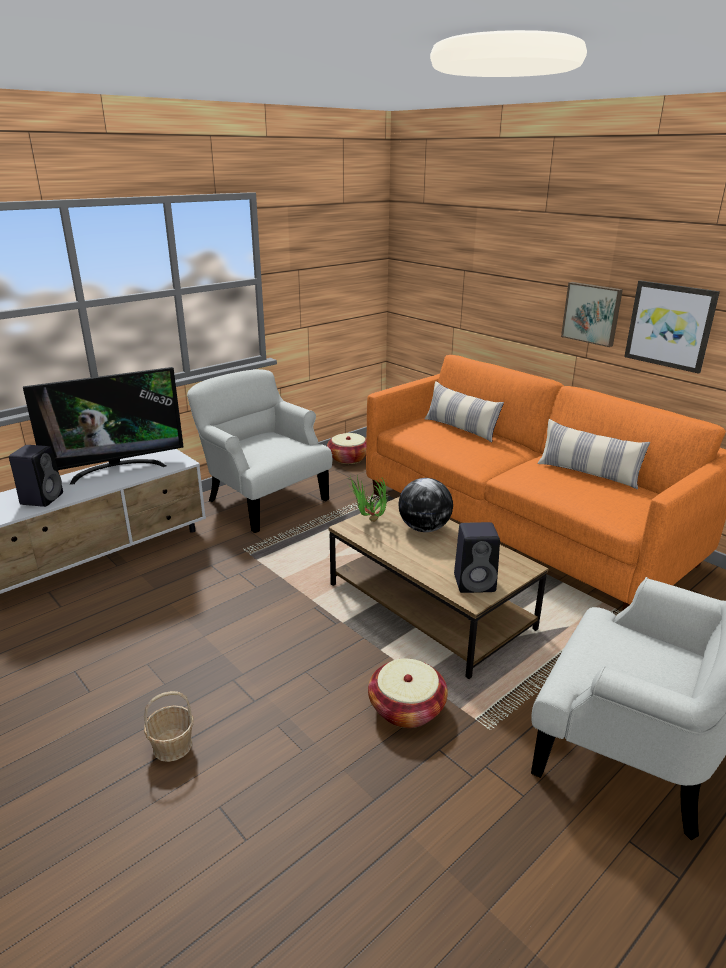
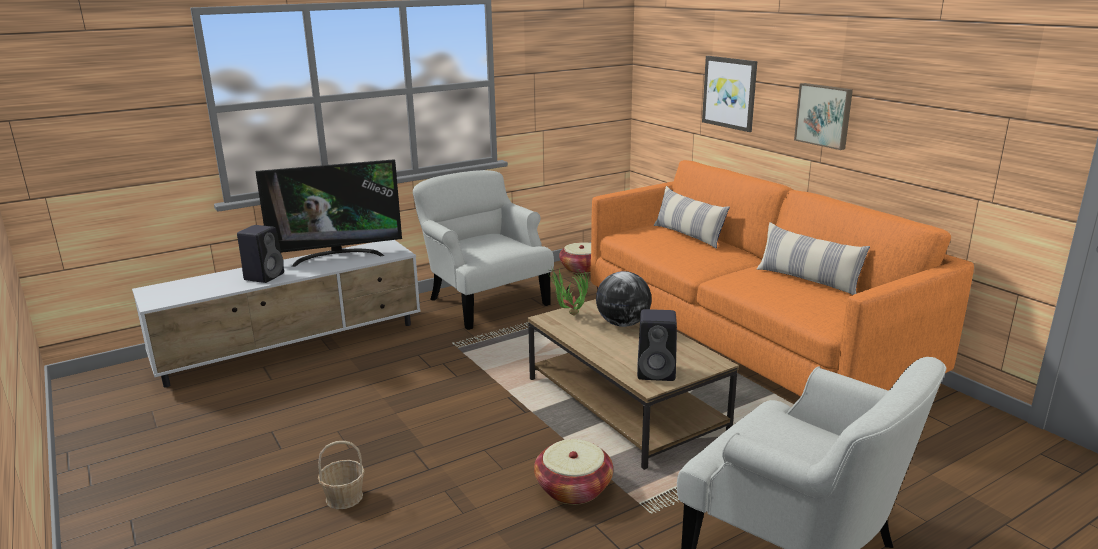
camera: 10 degrees right, 5 degrees down
picture [624,280,720,374] -> picture moved to [702,56,757,132]

